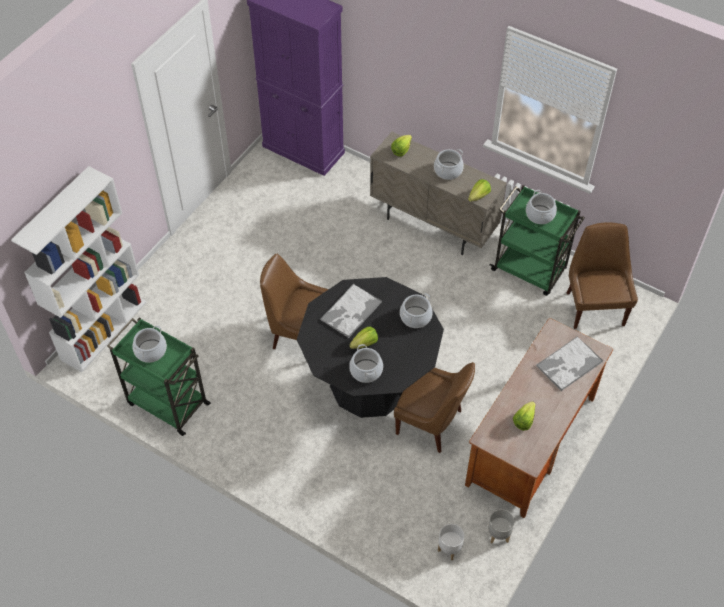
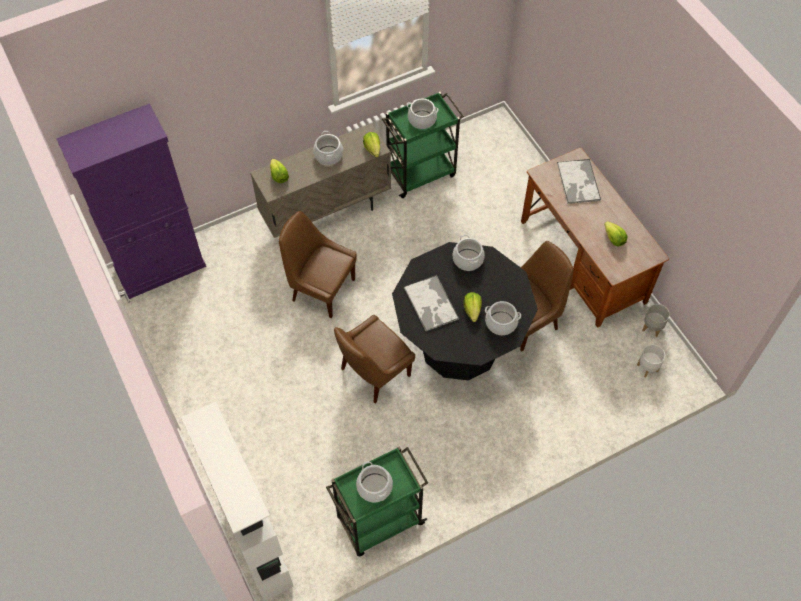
camera: 60 degrees left, 5 degrees up
brown chair [567,222,638,329] -> brown chair moved to [279,211,356,318]

